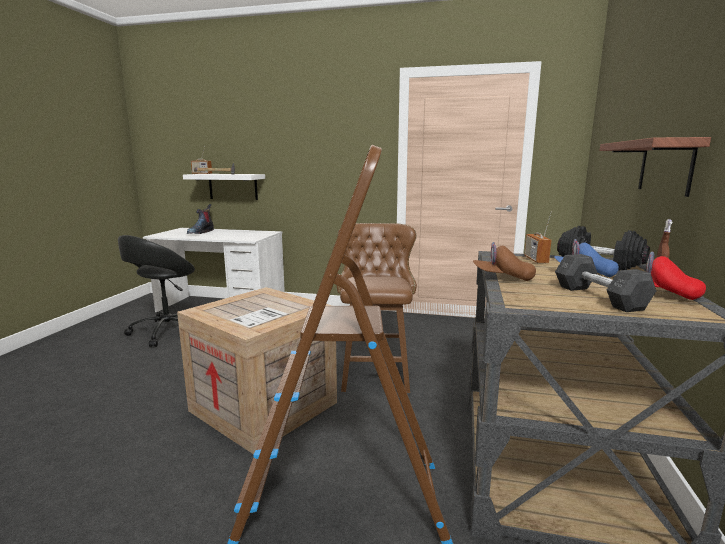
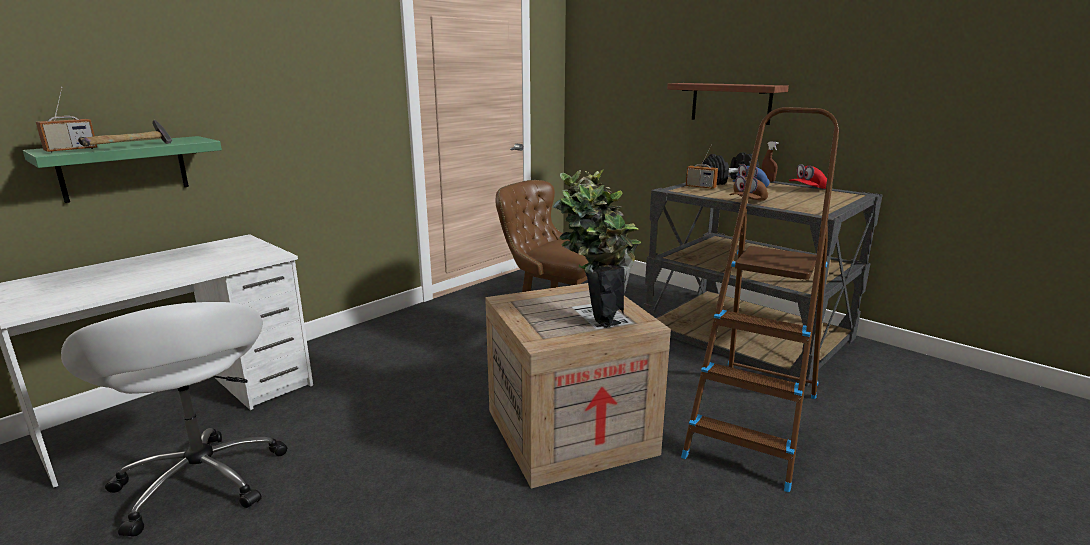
camera: 60 degrees left, 5 degrees up
black office chair [118,235,195,347] -> white office chair [61,302,287,536]
white shelf [183,174,265,200] -> green shelf [23,136,222,203]
boot [187,204,214,234] -> none
grey dumbbell [555,254,656,312] -> none
none -> potted plant [553,169,641,328]

